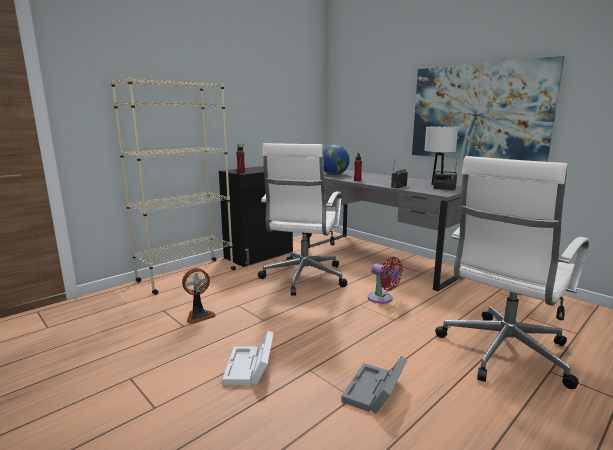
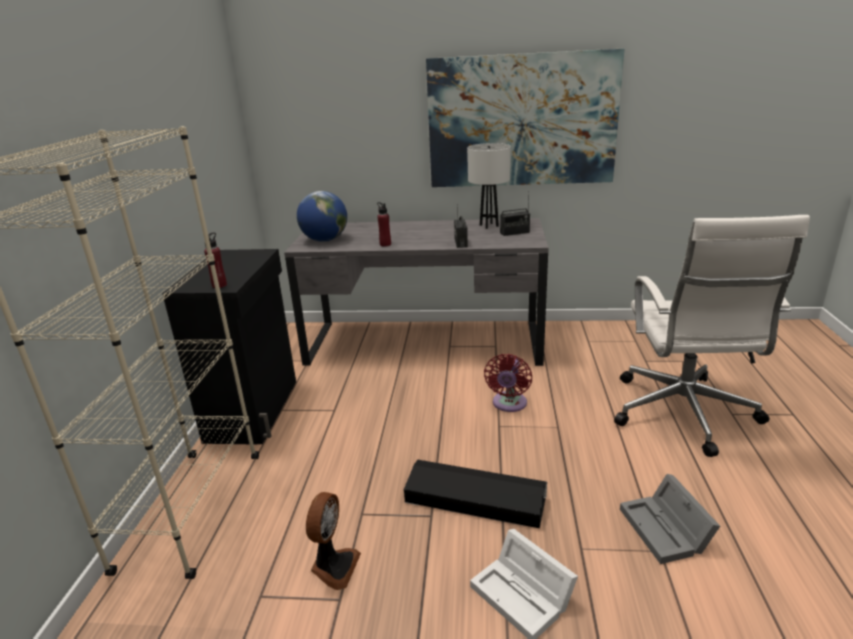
camera: 40 degrees left, 10 degrees up
white office chair [258,143,347,296] -> none
red fan [368,257,403,304] -> red fan turned 105 degrees clockwise [484,354,532,412]
none -> black storage box [404,459,547,528]

